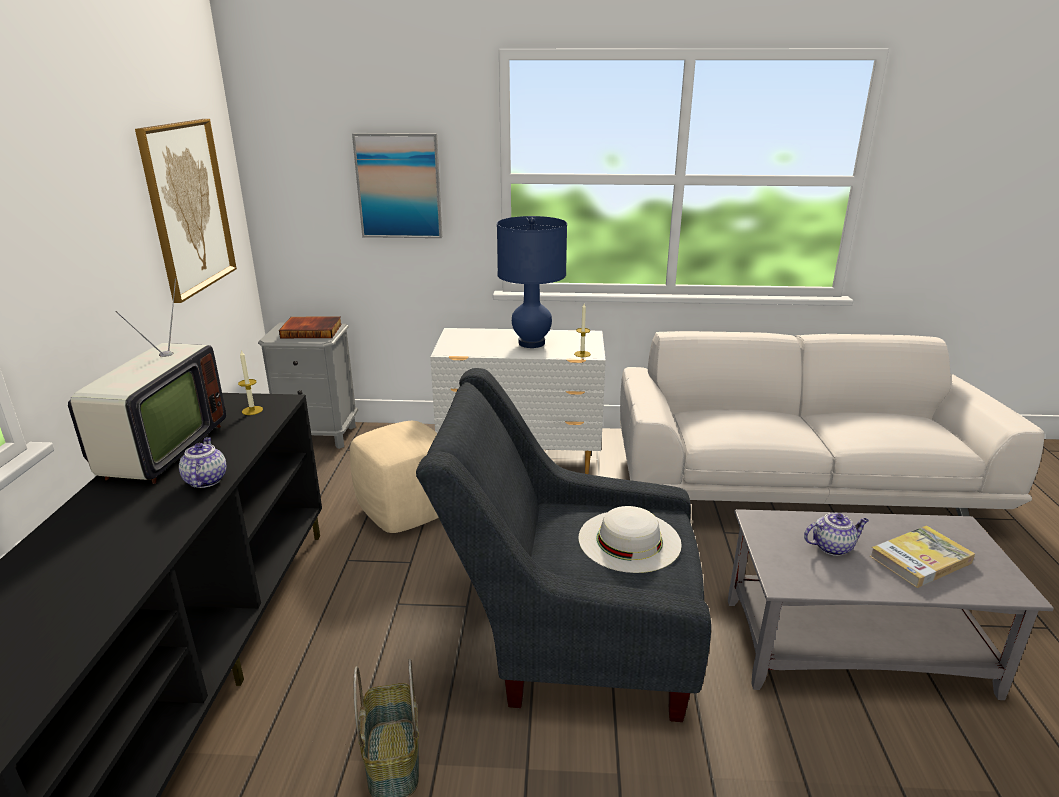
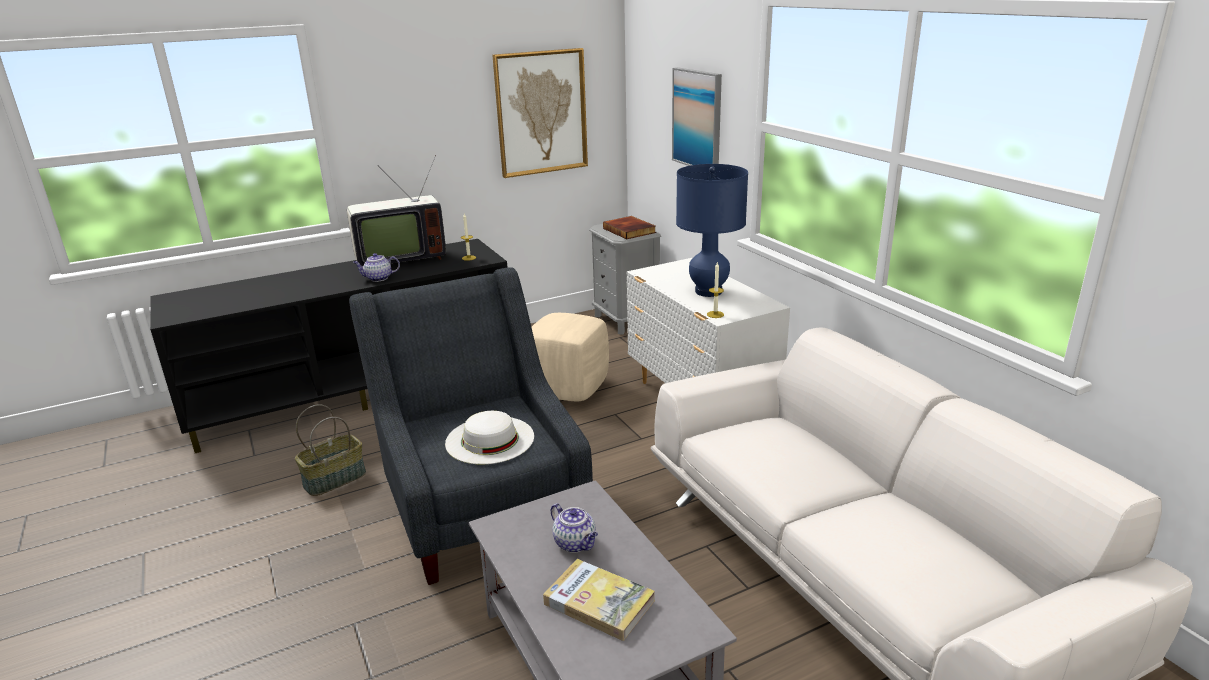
camera: 60 degrees right, 0 degrees up
teapot [179,437,226,488] -> teapot turned 150 degrees counterclockwise [353,253,400,282]

